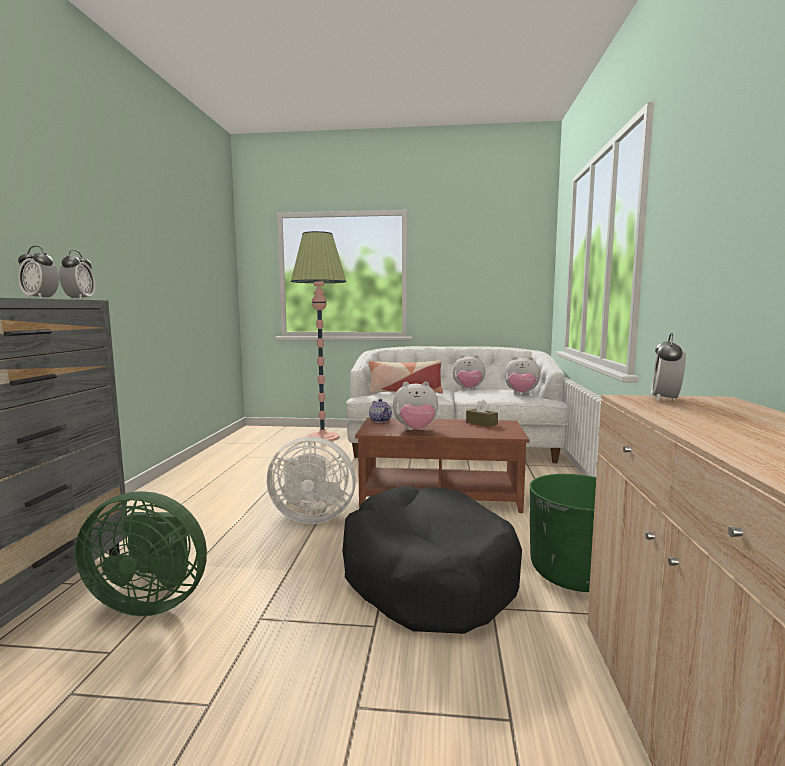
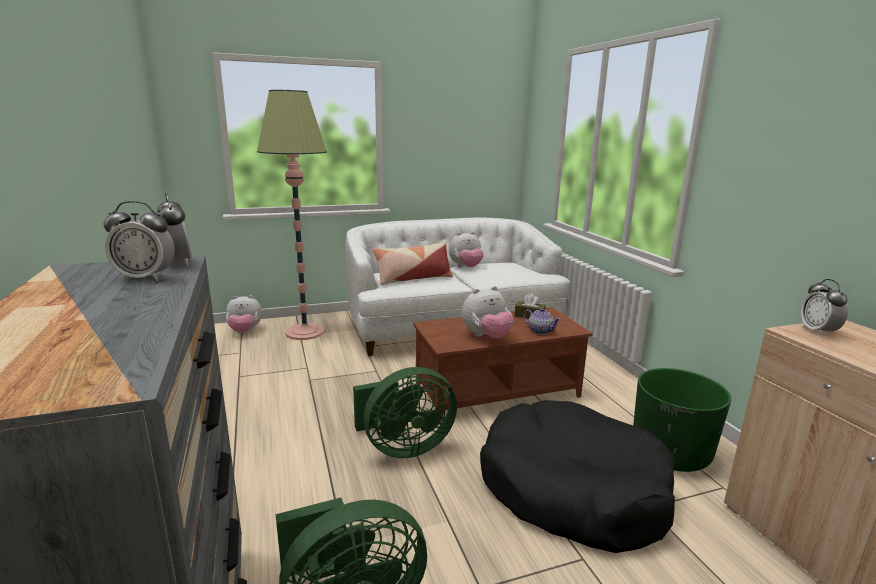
camera: 25 degrees left, 10 degrees up
white fan [267,436,356,524] -> green fan [353,367,457,458]
teapot [369,399,392,423] -> teapot moved to [523,308,561,334]
plush toy [504,357,540,394] -> plush toy moved to [226,295,262,333]

